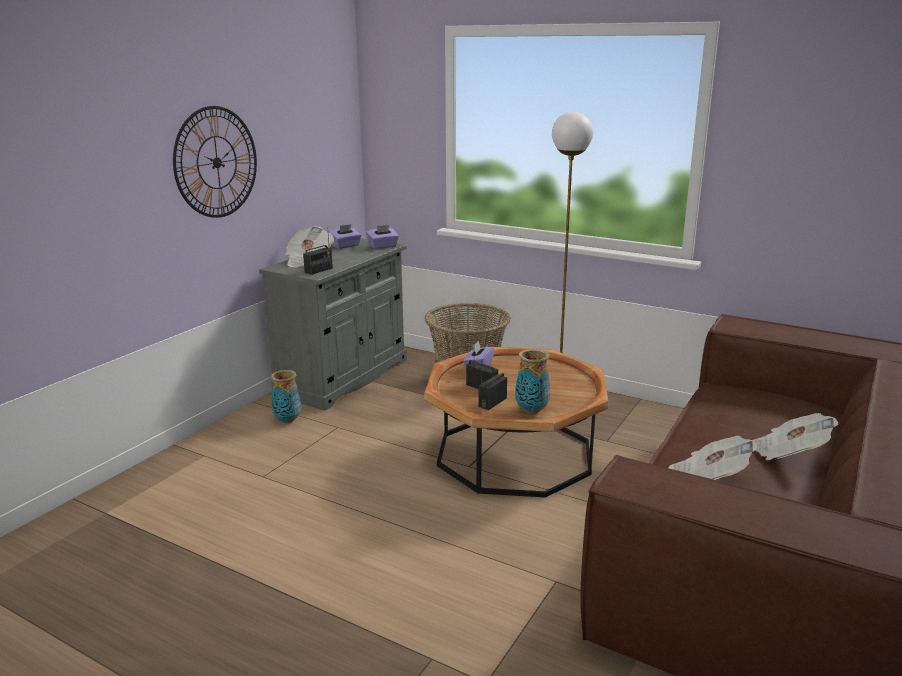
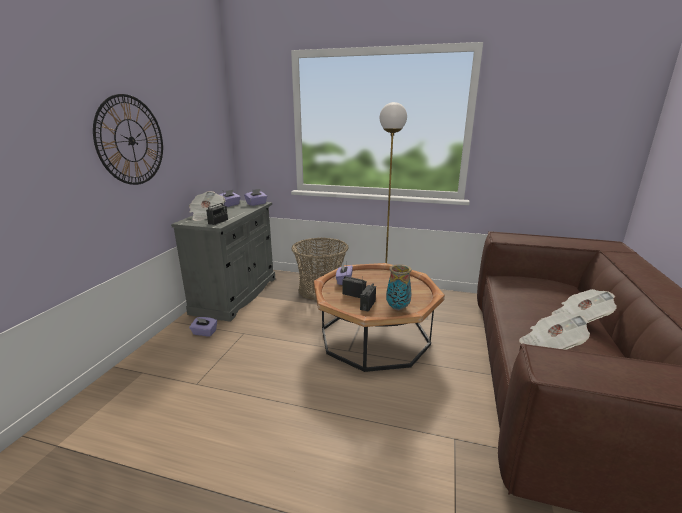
camera: 15 degrees left, 0 degrees up
vase [271,370,301,423] -> purple tissue box [189,317,217,336]

